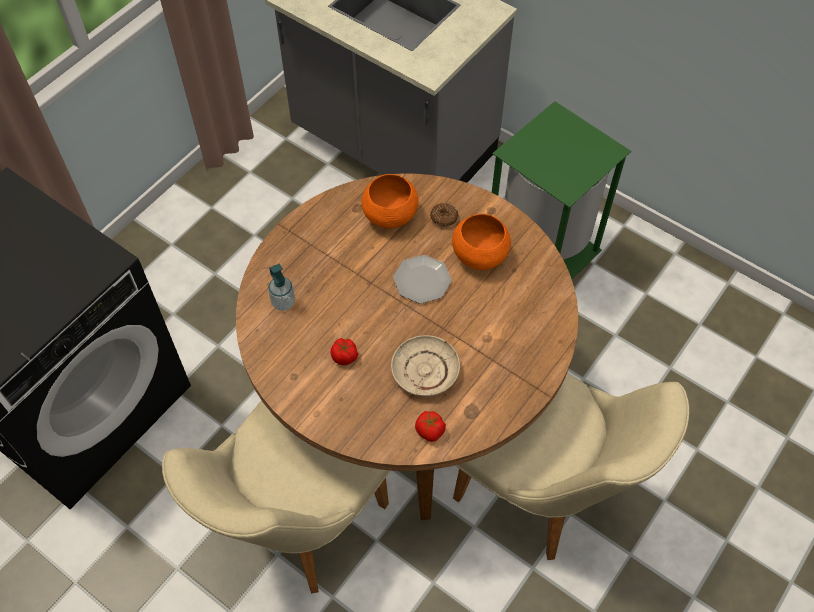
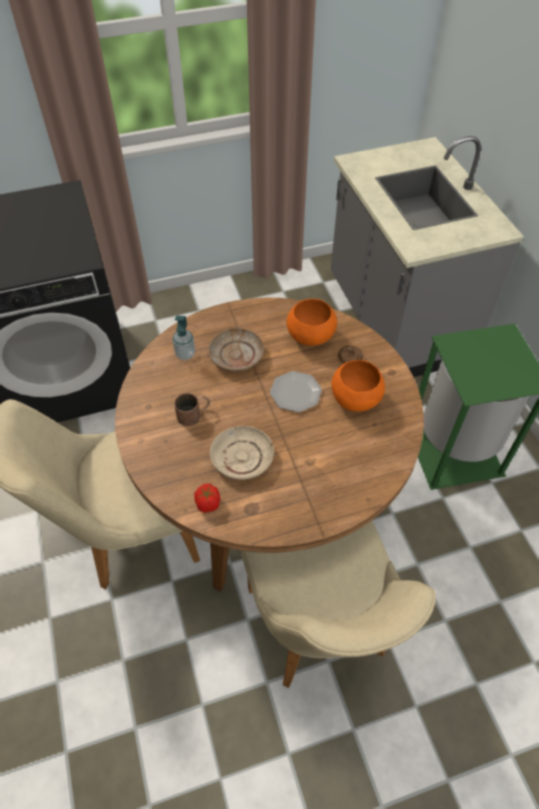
camera: 35 degrees right, 5 degrees down
tomato [331,338,358,365] -> brown mug [174,393,210,426]
none -> beige plate [209,328,264,372]

